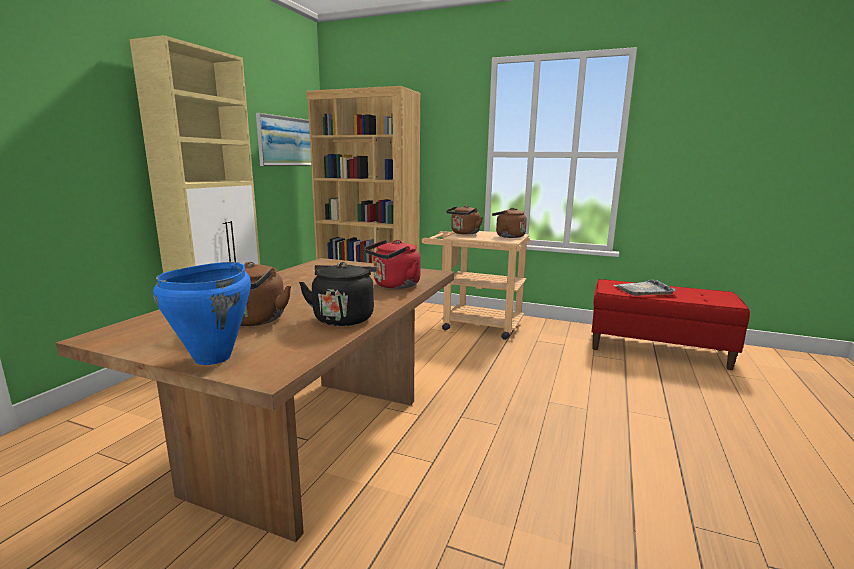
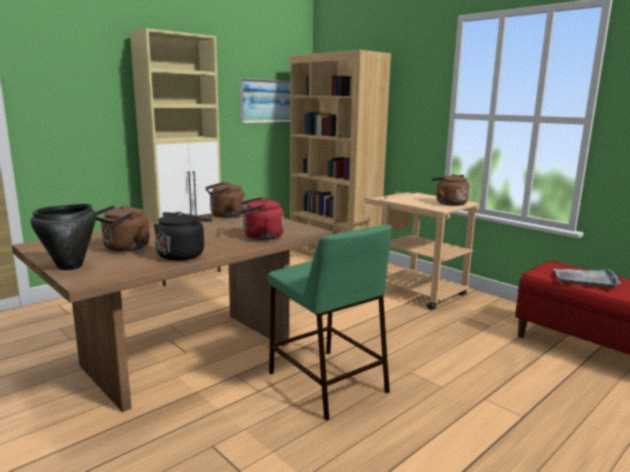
camera: 25 degrees right, 0 degrees up
blue cooking pot [153,262,251,365] -> black cooking pot [31,204,96,270]
brown kettle [446,205,483,235] -> brown kettle moved to [205,182,245,218]
none -> green stool [268,225,392,421]

